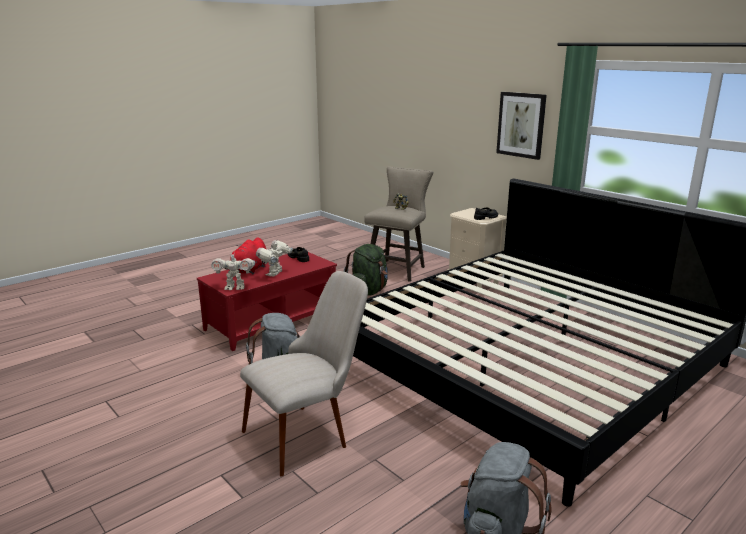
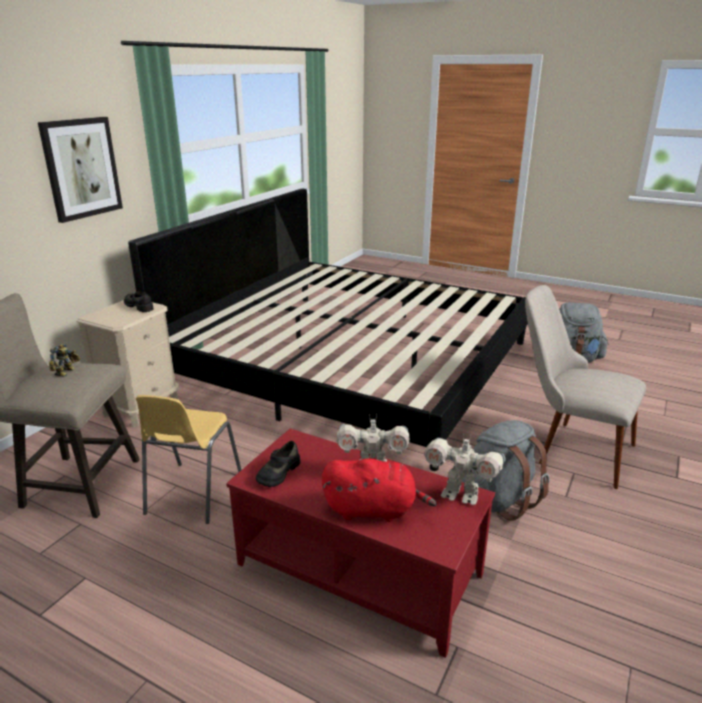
camera: 110 degrees left, 5 degrees up
toy robot [211,251,255,290] -> toy robot turned 135 degrees clockwise [425,433,506,505]
green backpack [344,244,388,296] -> yellow chair [136,395,241,524]

